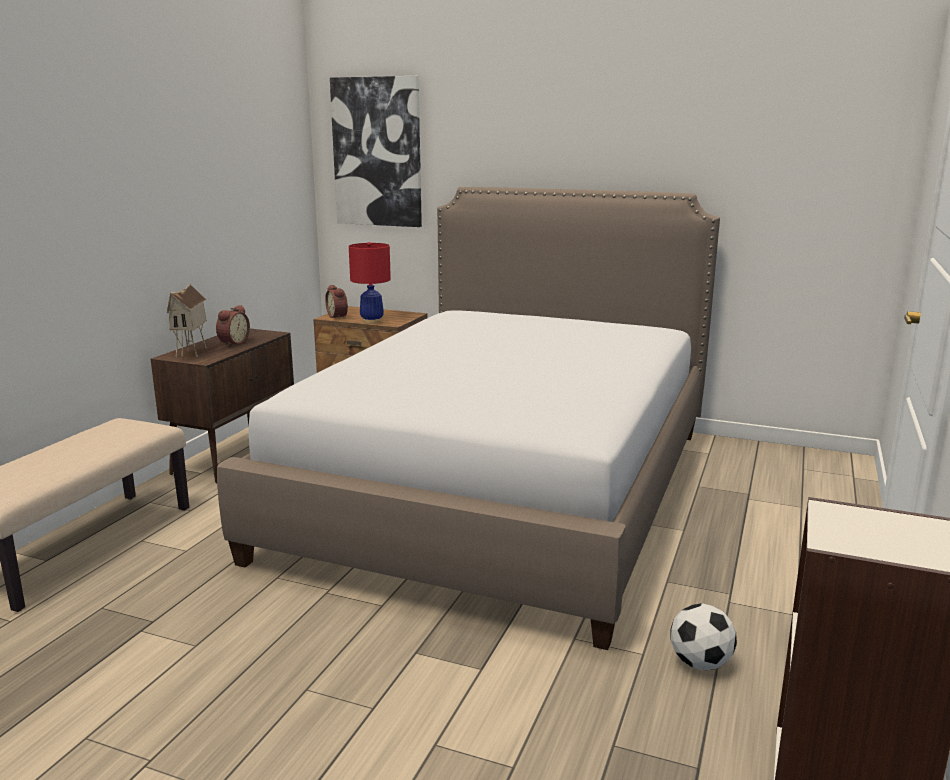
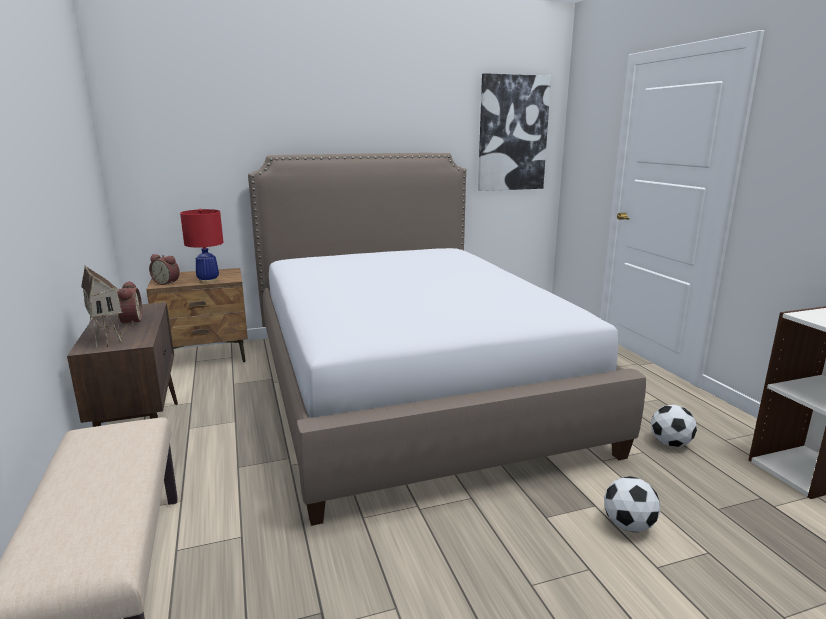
camera: 40 degrees left, 0 degrees up
picture [330,76,422,227] -> picture moved to [478,73,551,191]
none -> football [604,476,661,532]

